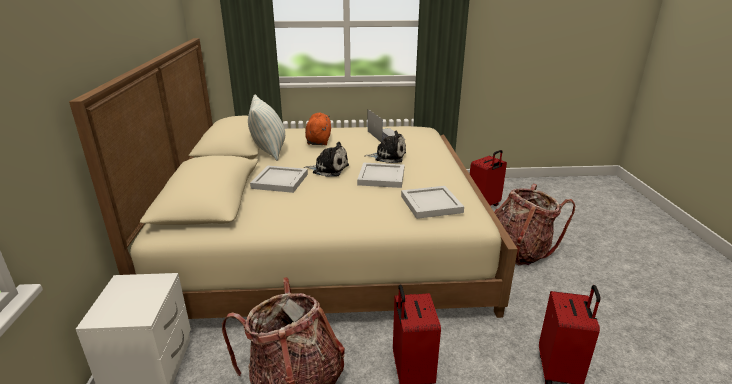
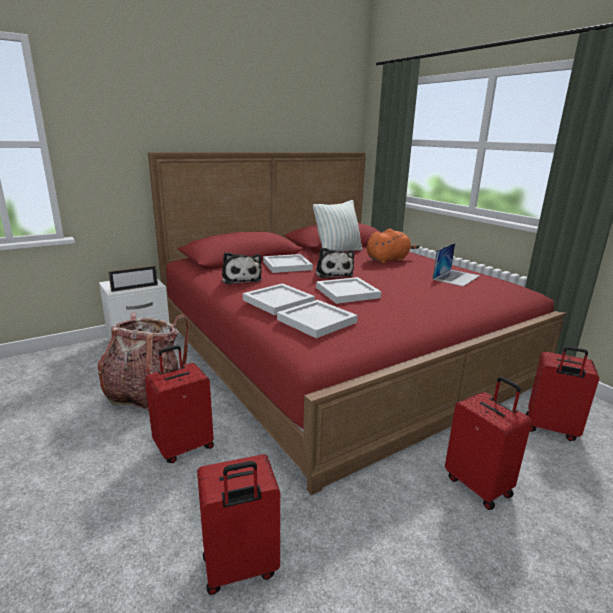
camera: 60 degrees right, 5 degrees down
beige bed [69,38,518,319] -> red bed [148,152,567,495]
plush toy [364,131,406,163] -> plush toy moved to [222,252,262,285]
backpack [494,184,575,265] -> red suitcase [445,377,532,510]
none -> picture frame [108,265,158,292]
none -> white tray [243,283,315,315]

